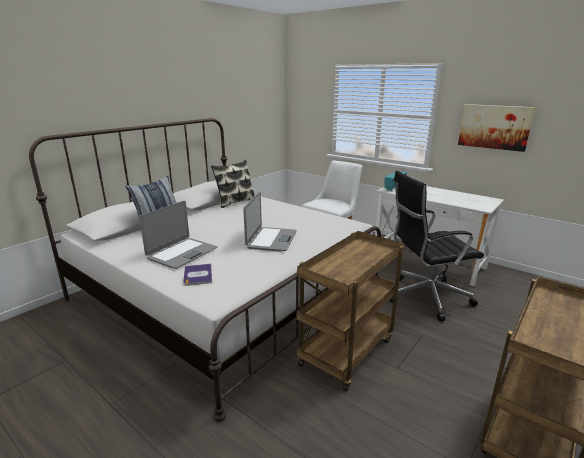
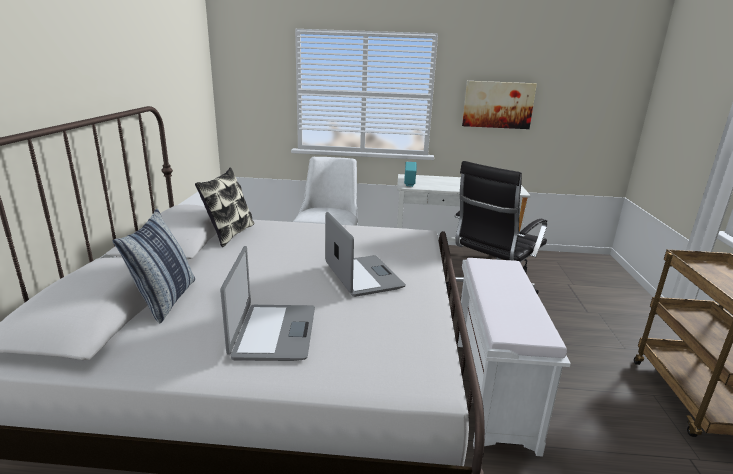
camera: 35 degrees left, 0 degrees up
book [184,264,212,286] -> none
brown cart [297,231,404,392] -> white bench [458,258,571,457]

